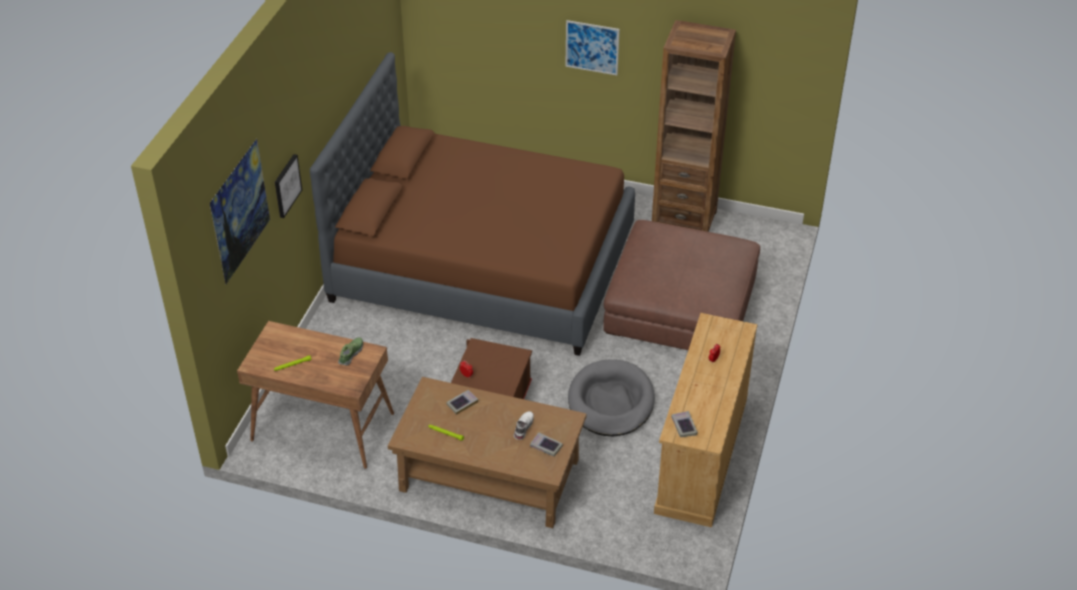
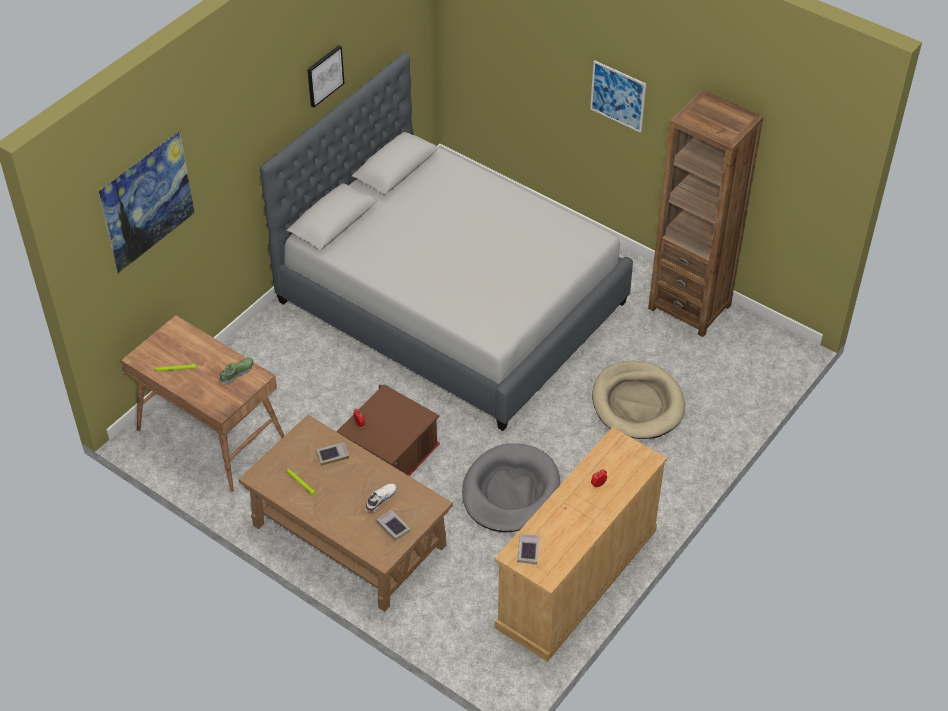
camera: 20 degrees right, 5 degrees up
picture [275,154,302,218] -> picture moved to [307,45,344,108]
brown bed [310,52,635,356] -> grey bed [260,53,633,431]
brown ottoman [603,220,760,350] -> beige dog bed [592,361,685,439]

